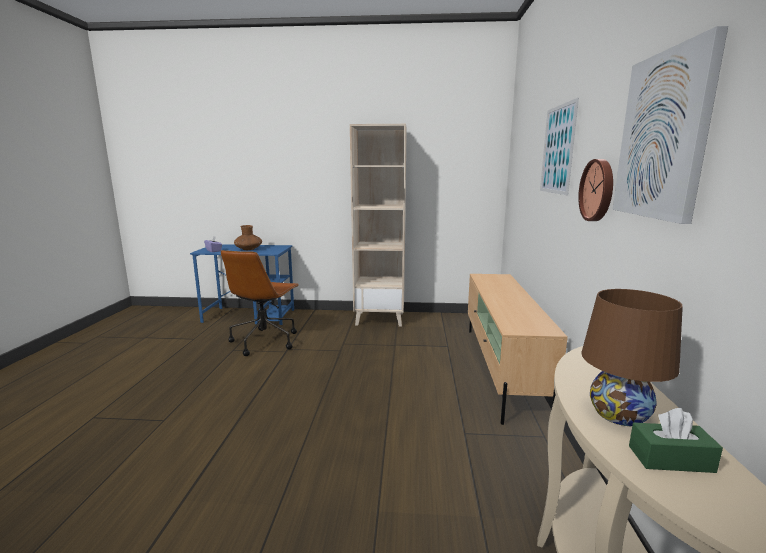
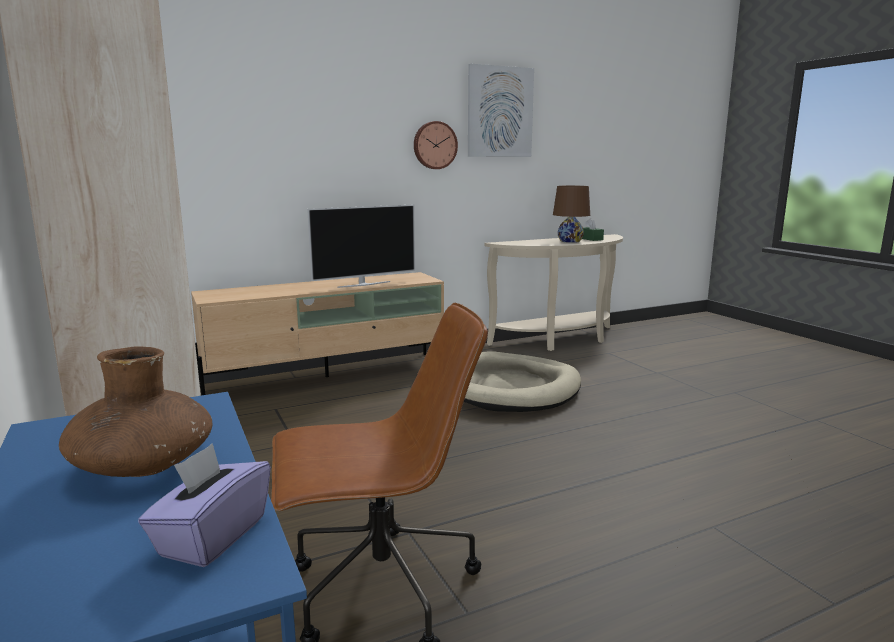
camera: 120 degrees left, 0 degrees up
picture [540,98,579,195] -> none
none -> television [307,205,415,288]
none -> beige dog bed [464,351,581,412]

